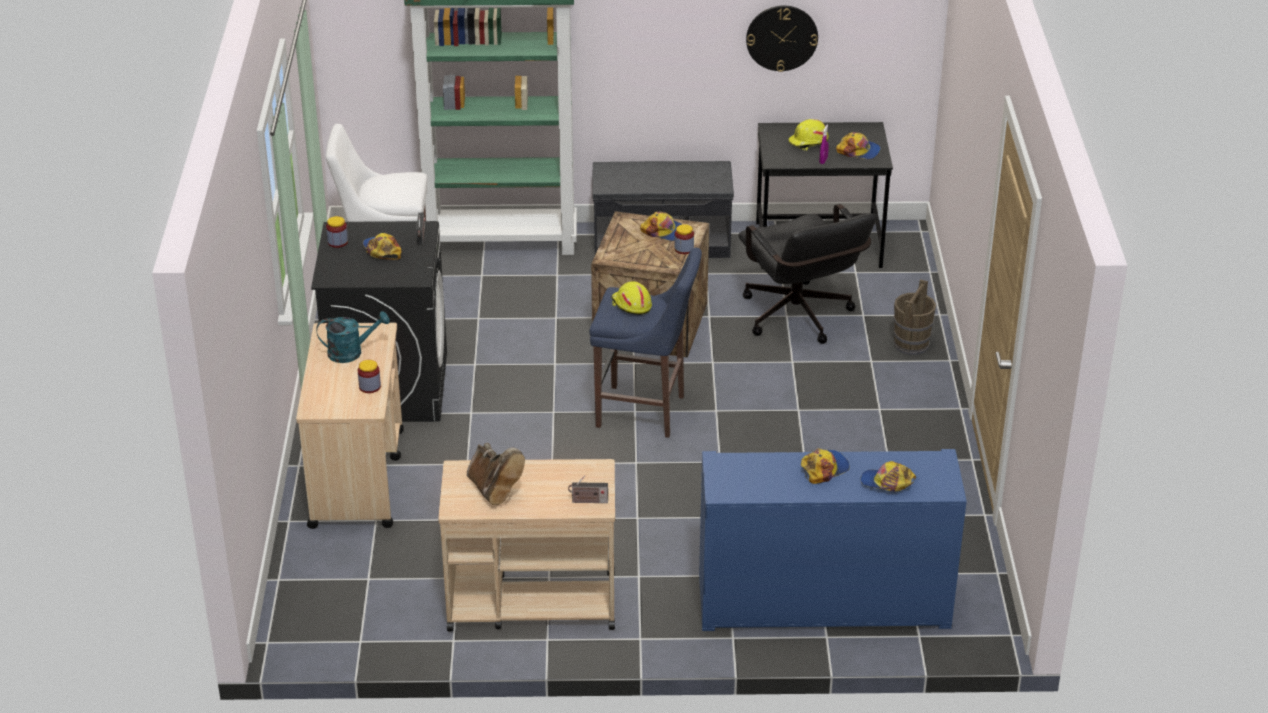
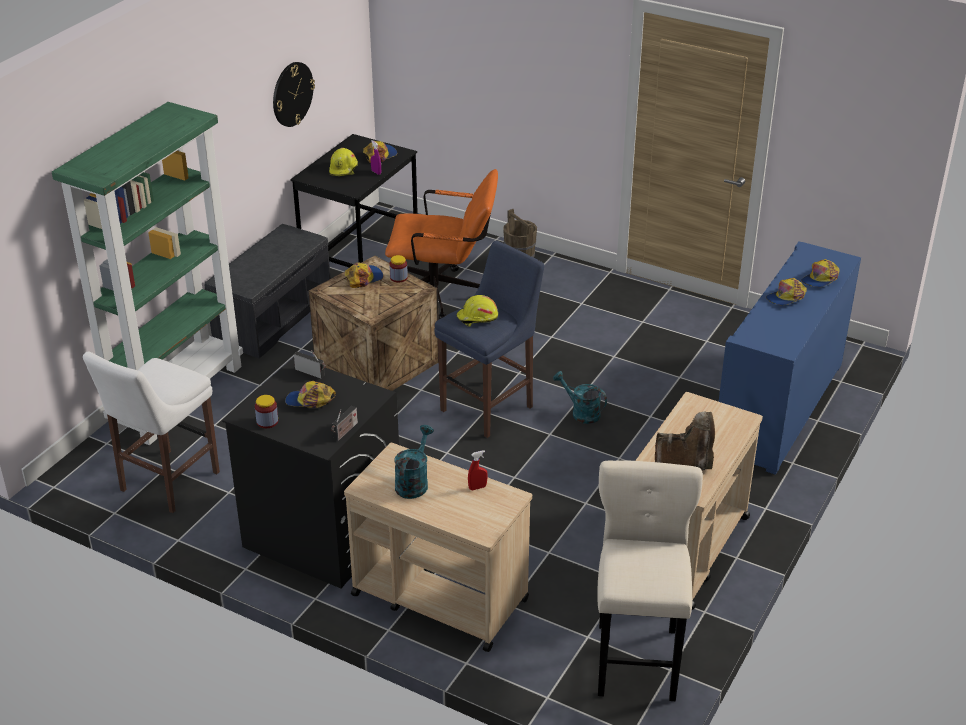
camera: 60 degrees left, 0 degrees up
jar [358,360,381,393] -> red spray bottle [468,450,488,490]
radio [568,475,608,503] -> radio moved to [331,406,358,441]
black office chair [738,204,877,344] -> orange office chair [385,169,498,319]
cap [801,448,850,484] -> cap turned 120 degrees counterclockwise [766,278,807,305]
none -> turquoise watering can [553,371,607,424]
none -> beige stool [598,460,703,701]

